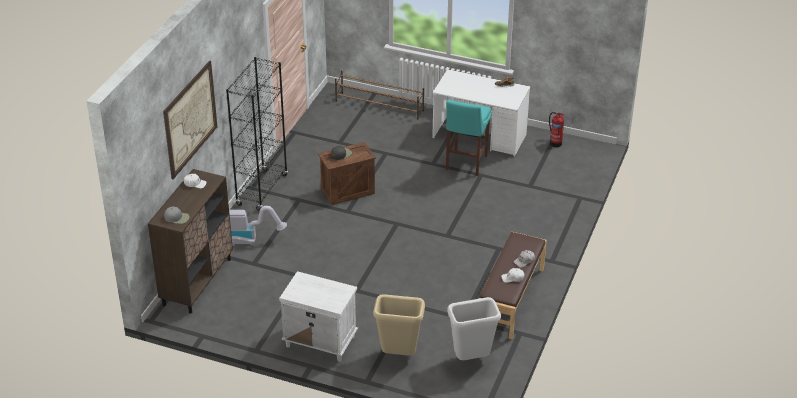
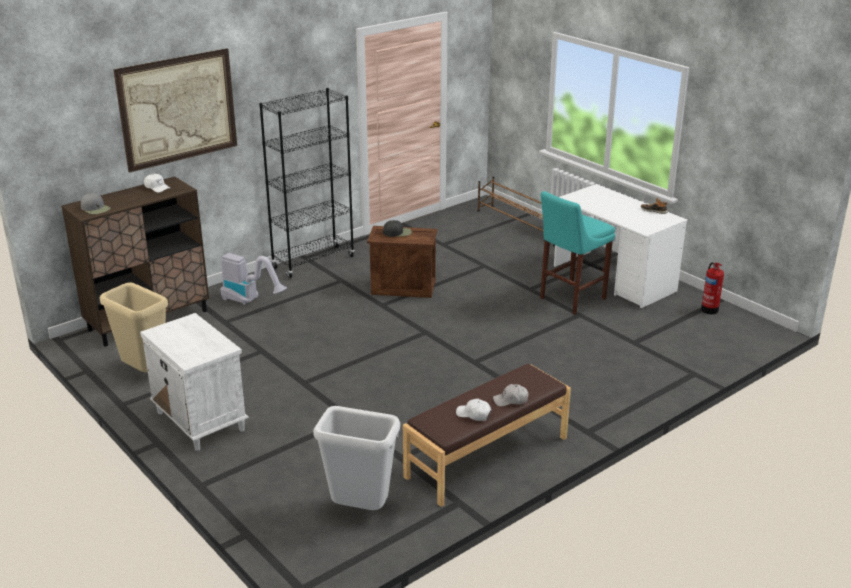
camera: 30 degrees right, 10 degrees down
beige trash can [373,294,425,356] -> beige trash can moved to [100,282,168,372]

